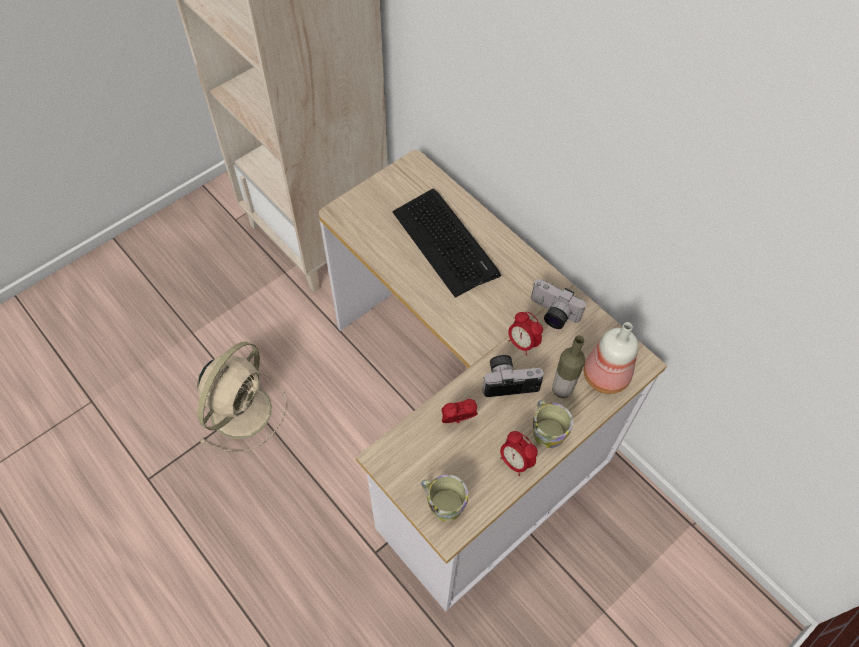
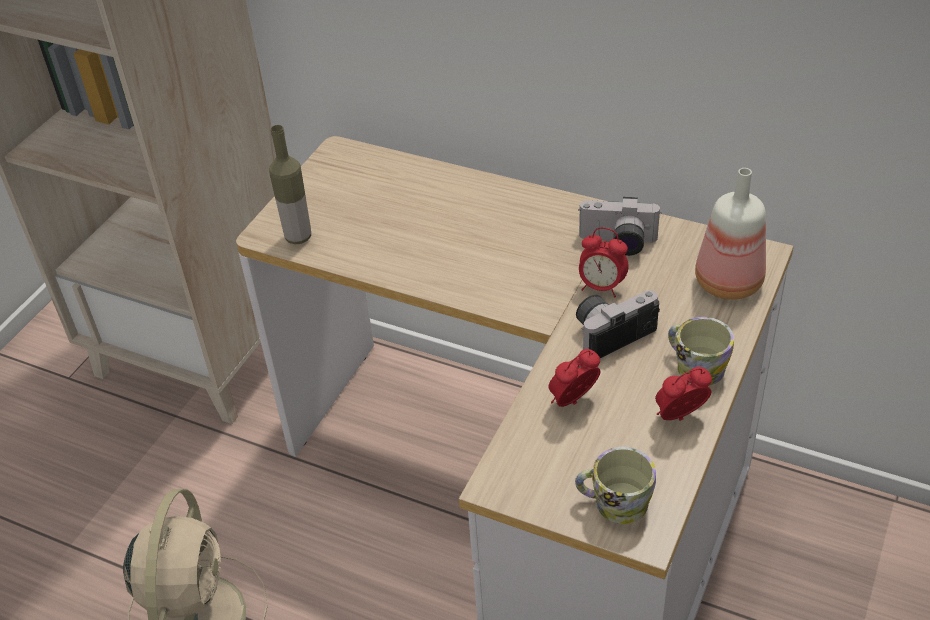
camera: 20 degrees left, 15 degrees down
keyboard [392,189,501,297] -> none
alarm clock [500,431,538,476] -> alarm clock turned 135 degrees clockwise [655,367,712,421]
bottle [552,335,585,398] -> bottle moved to [269,125,311,244]

